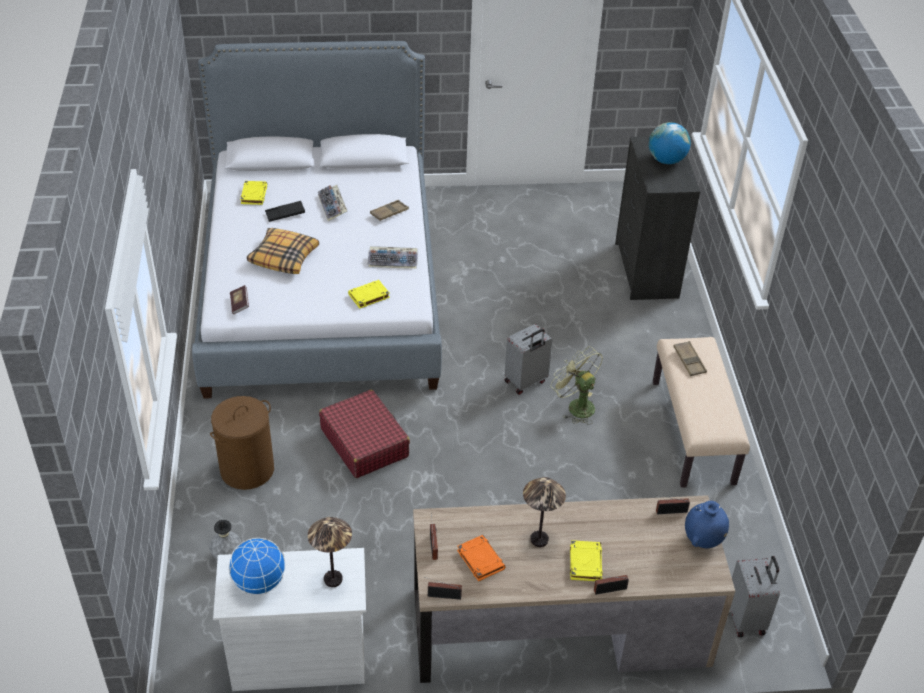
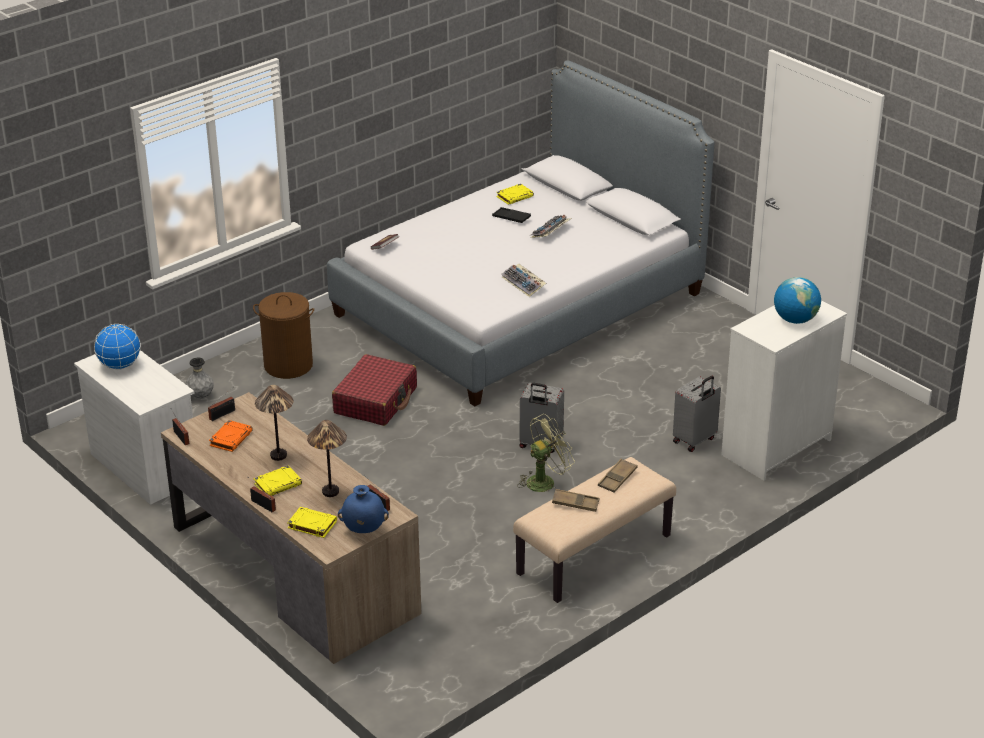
camera: 55 degrees right, 10 degrees down
pillow [247,228,319,274] -> none
table lamp [308,517,352,587] -> table lamp moved to [307,420,347,497]
yellow book [348,280,390,309] -> yellow book moved to [287,507,337,538]
brown tray [370,200,409,221] -> brown tray moved to [552,489,599,512]
green fan [551,346,603,425] -> green fan turned 45 degrees clockwise [517,414,575,492]
black dresser [615,136,700,300] -> white dresser [721,300,847,481]
grey suitcase [730,556,780,637] -> grey suitcase moved to [673,376,721,452]

